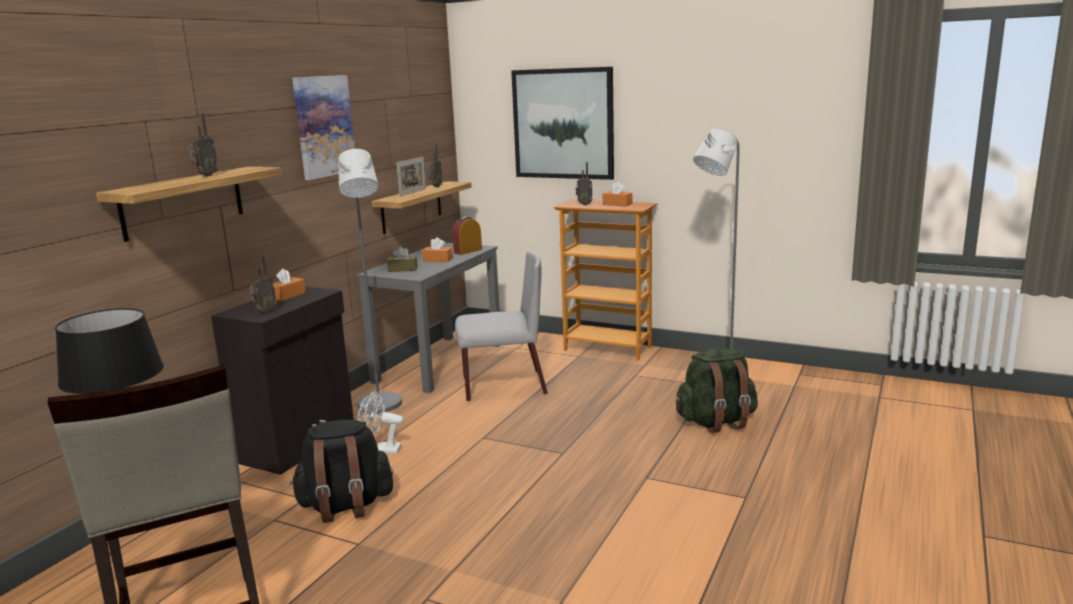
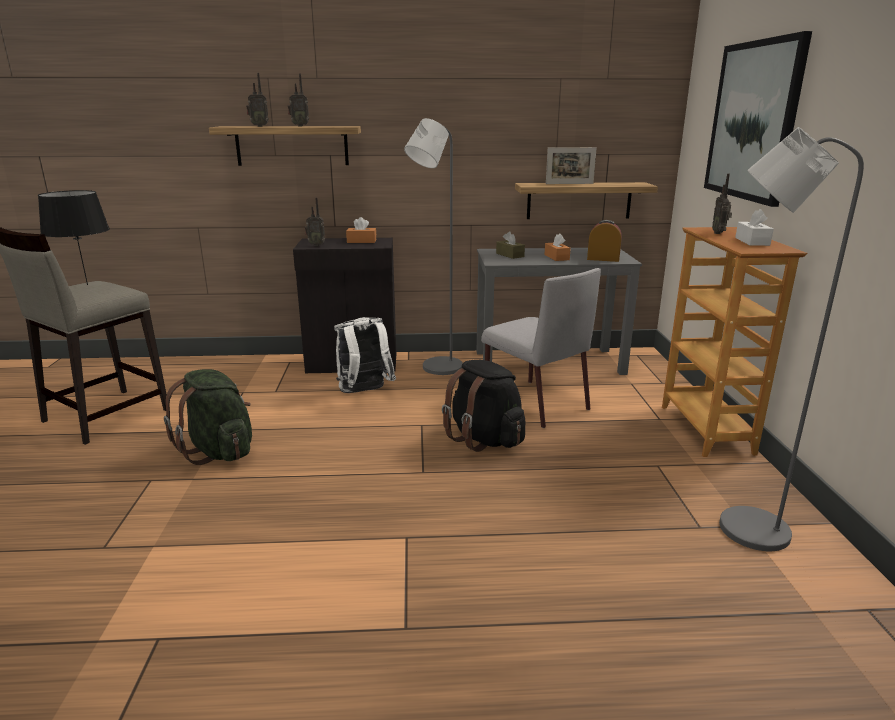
camera: 60 degrees right, 5 degrees up
black backpack [290,420,393,523] -> black backpack moved to [442,360,525,452]
picture [292,75,355,180] -> none
white fan [357,391,404,454] -> white backpack [334,317,396,393]
radio [427,145,442,187] -> radio moved to [246,73,269,127]
orange tissue box [603,182,632,206] -> white tissue box [735,209,774,246]
green backpack [675,348,758,433] -> green backpack moved to [164,369,252,465]

